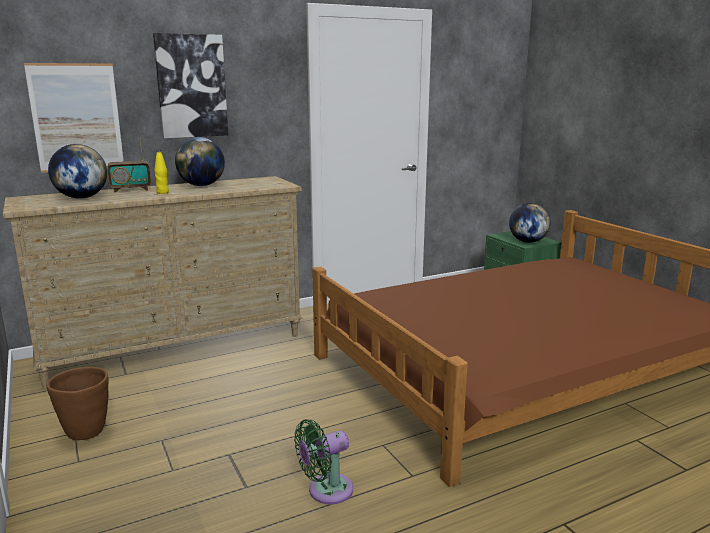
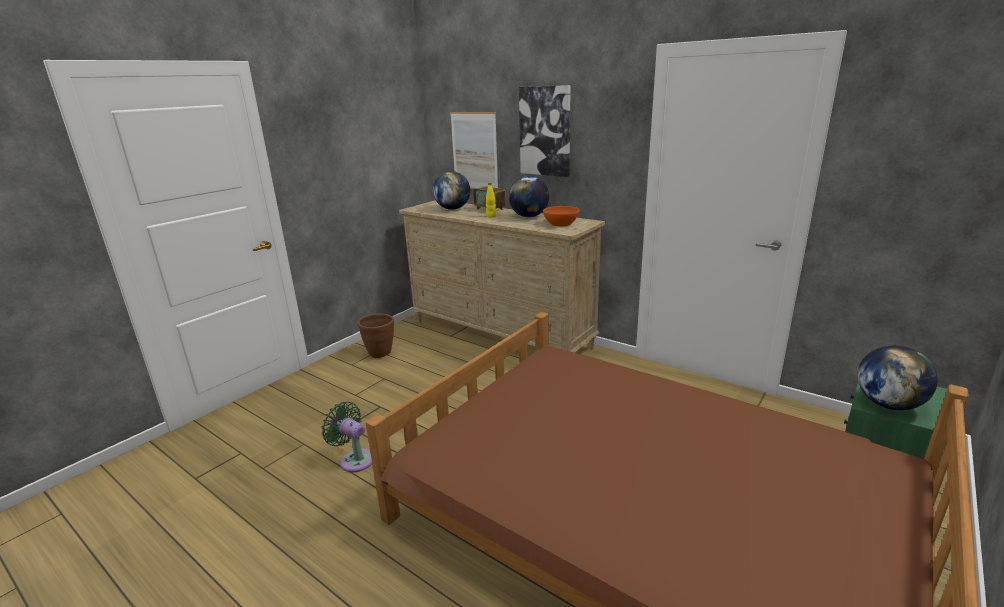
camera: 65 degrees right, 5 degrees up
none -> orange bowl [543,206,579,226]

